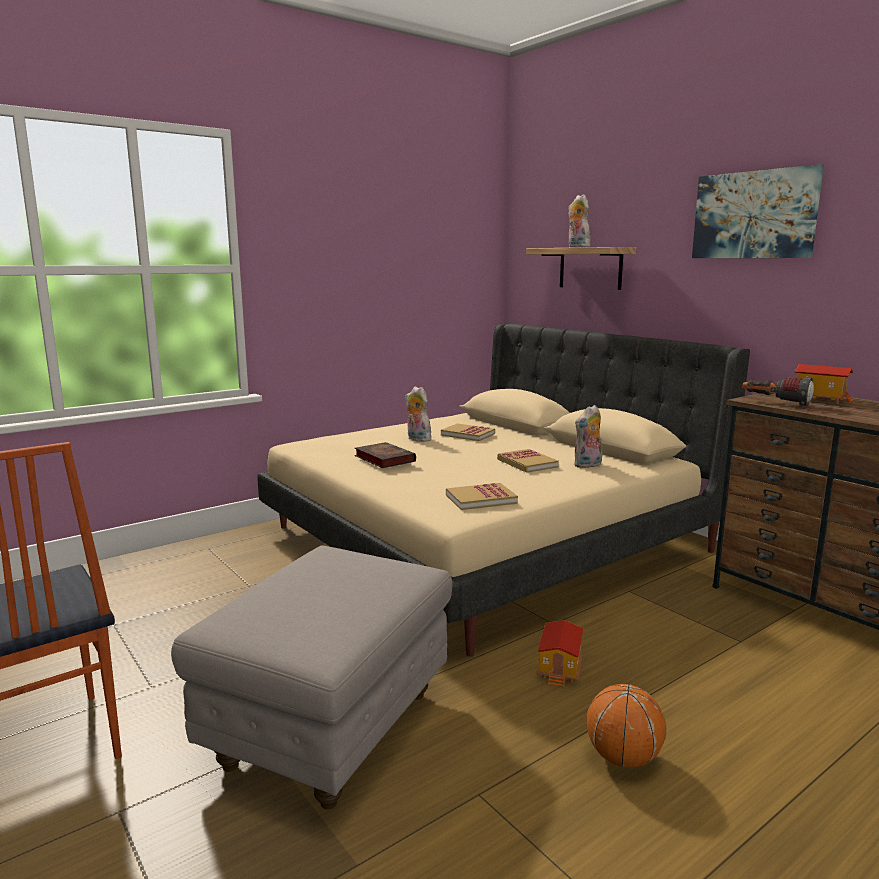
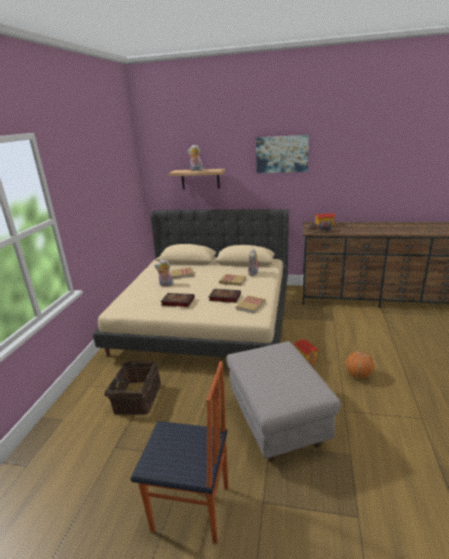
camera: 40 degrees left, 10 degrees up
none -> basket [102,361,161,415]
none -> book [209,289,241,303]

